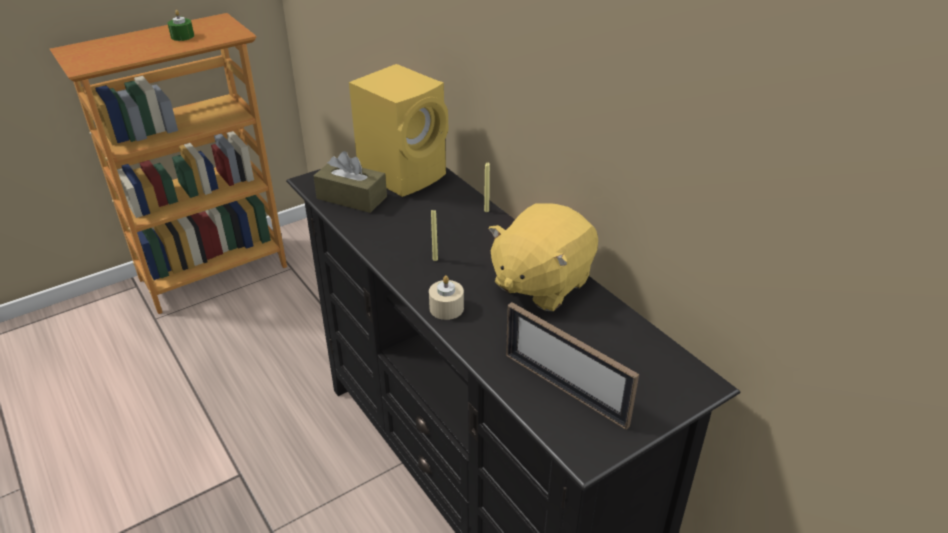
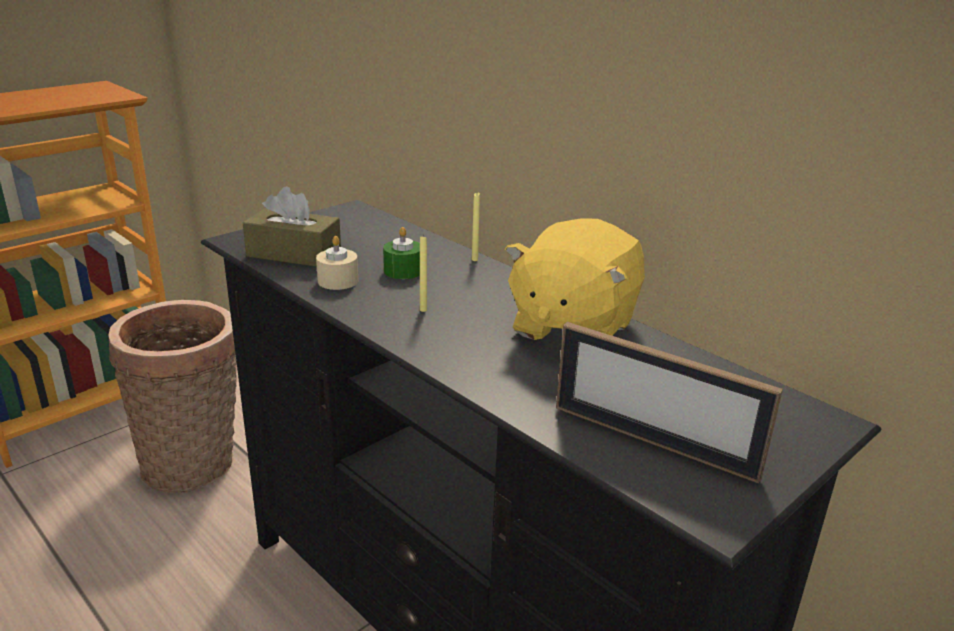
camera: 10 degrees left, 10 degrees down
green candle [168,10,194,41] -> green candle moved to [383,227,420,279]
yellow speaker [349,64,448,197] -> none
beige candle [429,275,464,320] -> beige candle moved to [316,236,358,290]
none -> basket [108,300,237,493]

